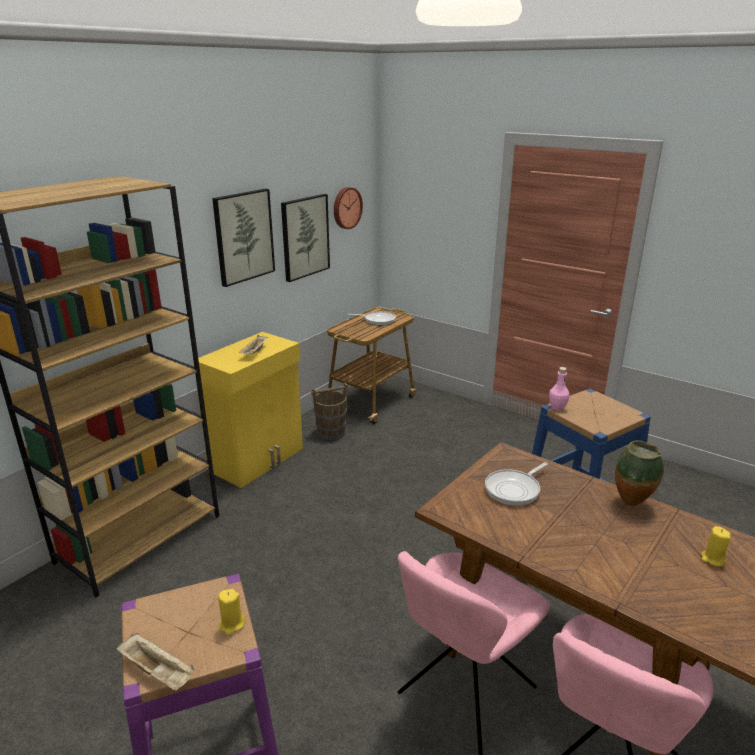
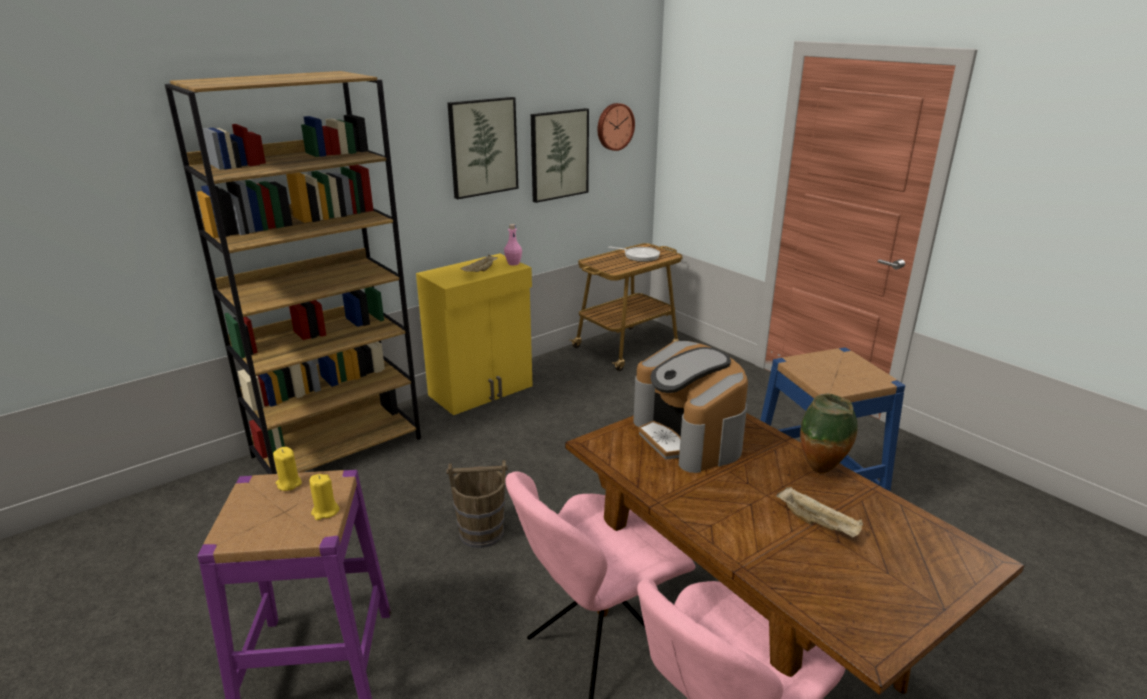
camera: 15 degrees right, 0 degrees up
beige tray [117,633,194,691] -> beige tray moved to [776,487,863,537]
brown bucket [311,382,348,440] -> brown bucket moved to [446,460,508,548]
frying pan [485,462,548,506] -> coffee machine [633,341,748,473]
pink bottle [549,367,570,411] -> pink bottle moved to [504,224,522,266]
yellow candle [701,526,731,566] -> yellow candle moved to [273,447,302,491]

